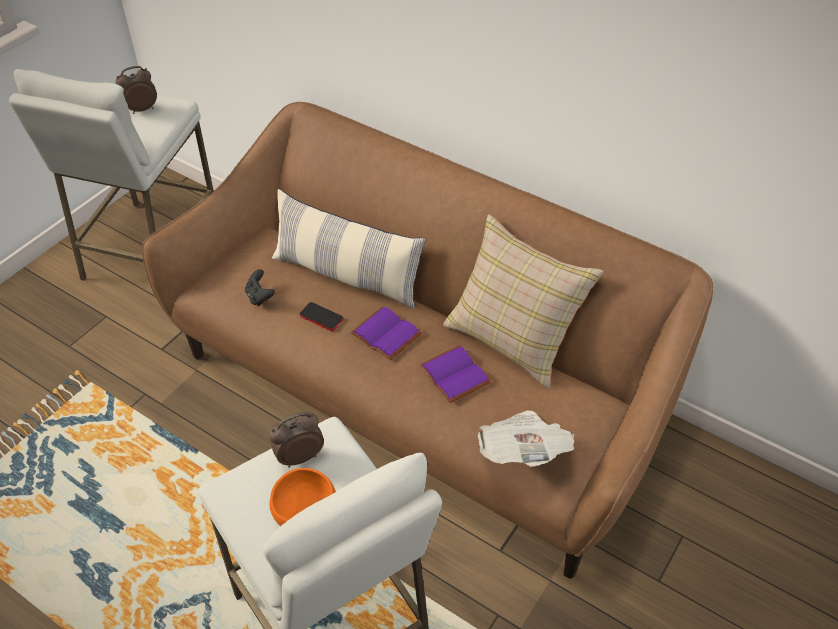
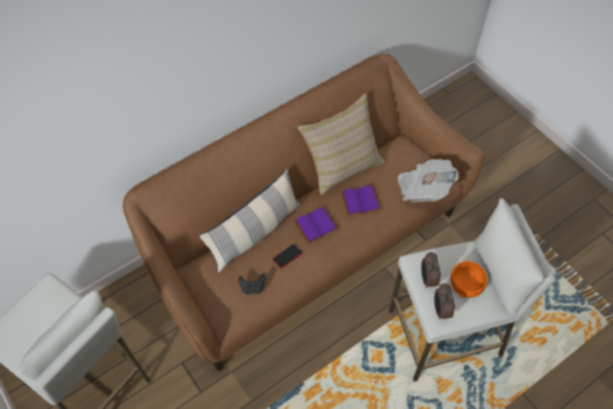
camera: 70 degrees left, 10 degrees up
alarm clock [116,66,157,114] -> alarm clock moved to [434,283,455,319]

